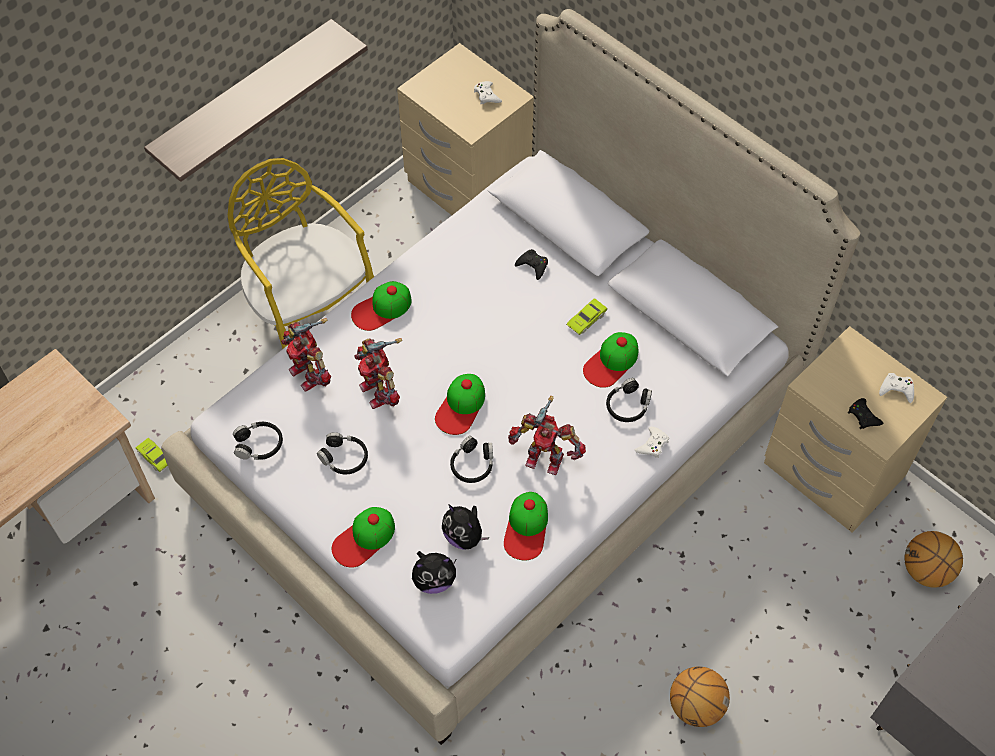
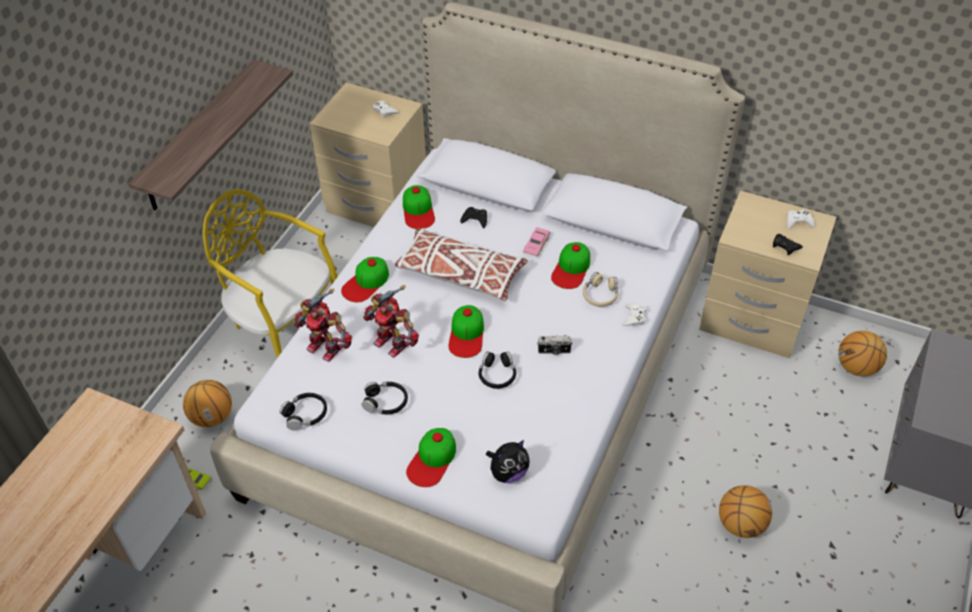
camera: 20 degrees left, 10 degrees down
plush toy [442,504,489,550] -> none
cap [504,492,548,560] -> cap moved to [403,185,435,229]
toy robot [508,396,586,475] -> camera [537,335,573,355]
green toy car [566,298,608,335] -> pink toy car [523,227,550,256]
black headphones [606,378,652,422] -> beige headphones [583,272,618,307]
none -> basketball [183,380,232,427]
none -> white pillow [395,228,528,301]

